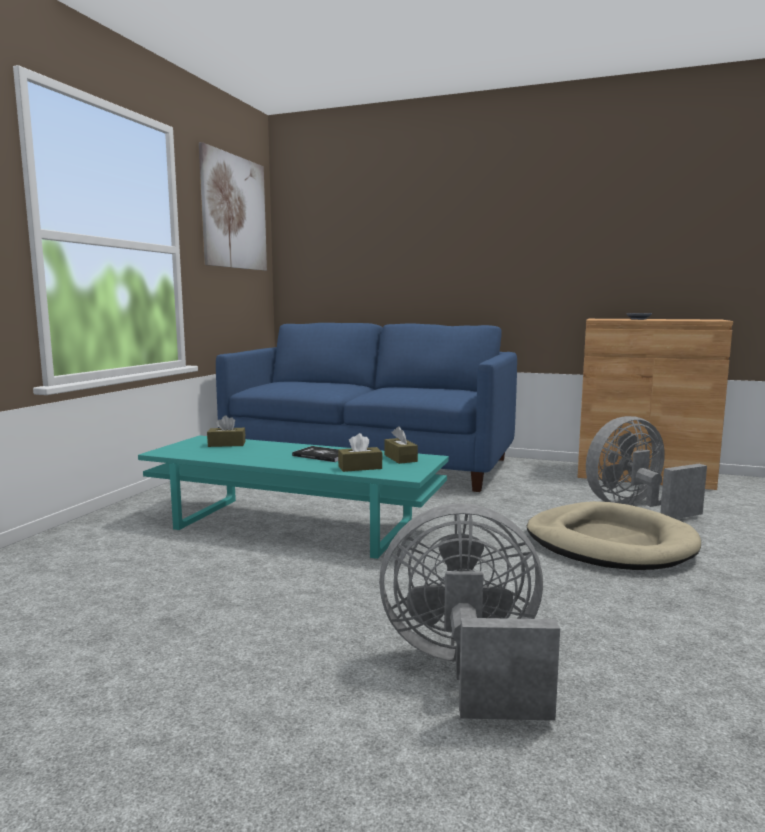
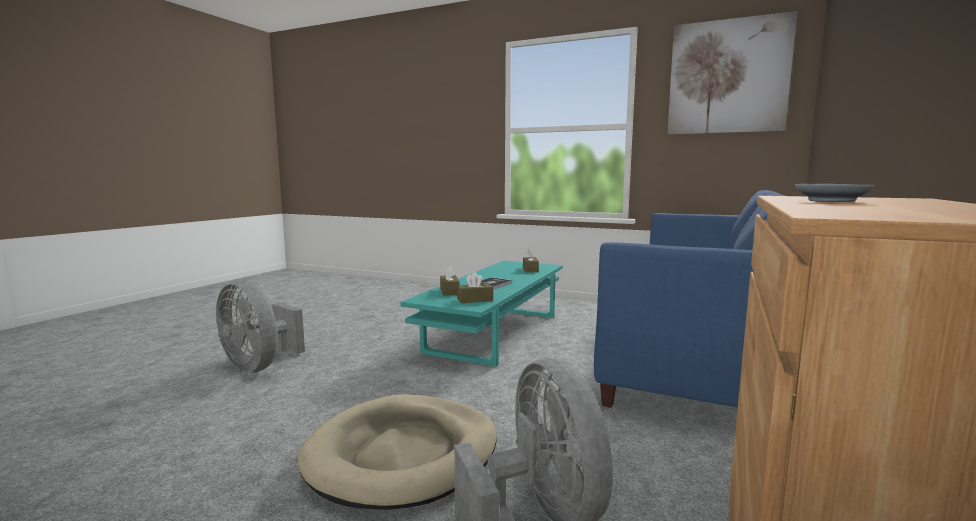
camera: 95 degrees right, 0 degrees up
grey fan [379,503,560,721] -> grey fan turned 120 degrees clockwise [216,281,305,373]

